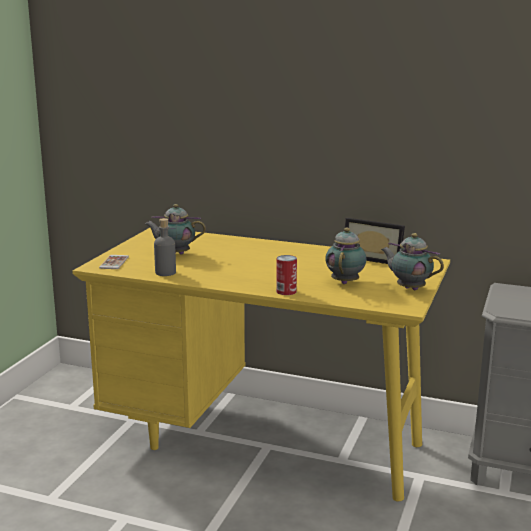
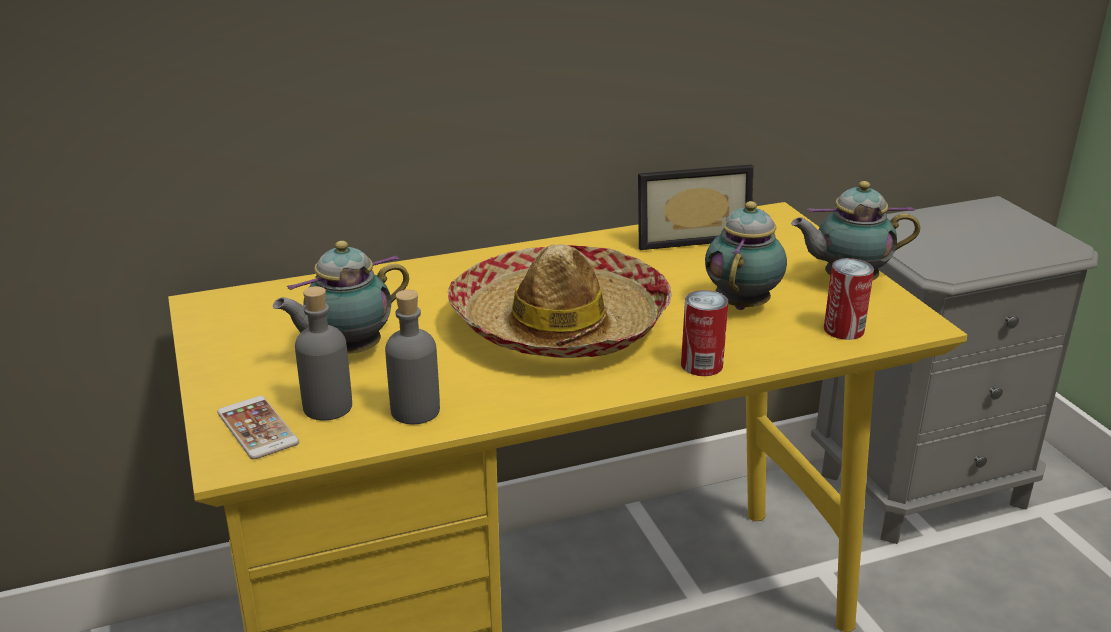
camera: 40 degrees left, 10 degrees up
teapot [325,228,367,284] -> teapot turned 45 degrees clockwise [705,201,787,310]
none -> grey bottle [295,286,352,421]
none -> hat [448,244,672,358]
none -> can [824,258,874,340]

